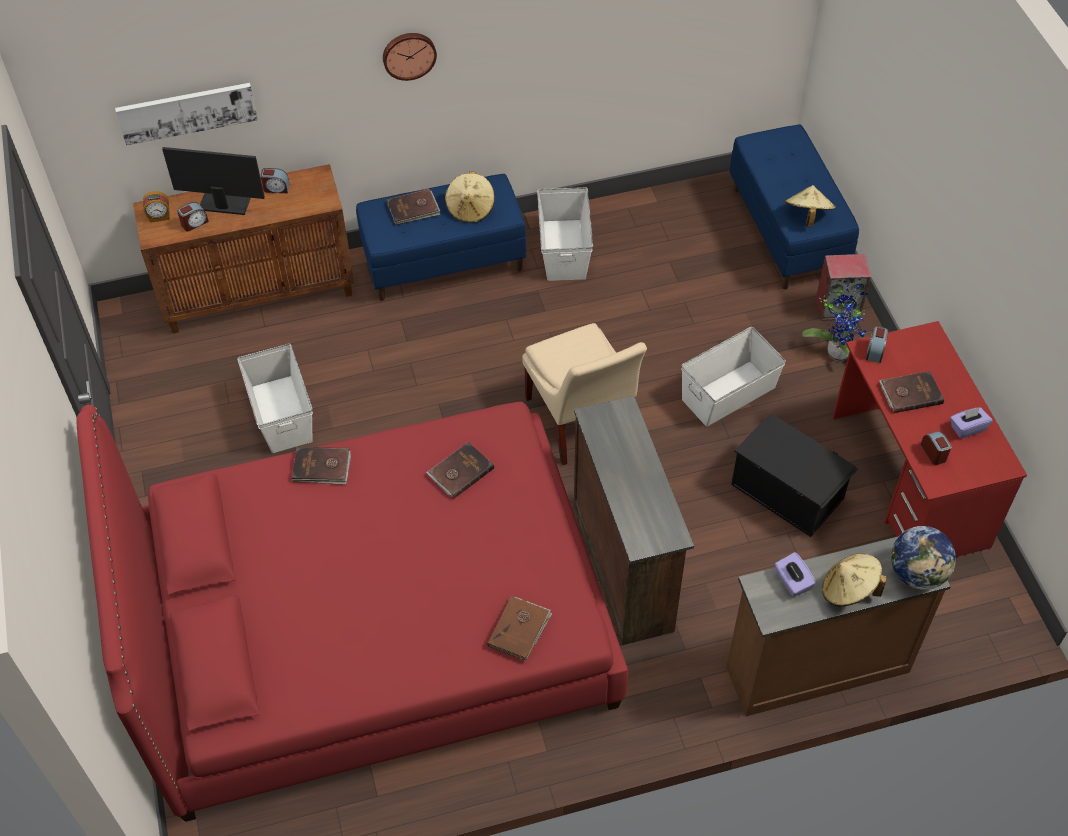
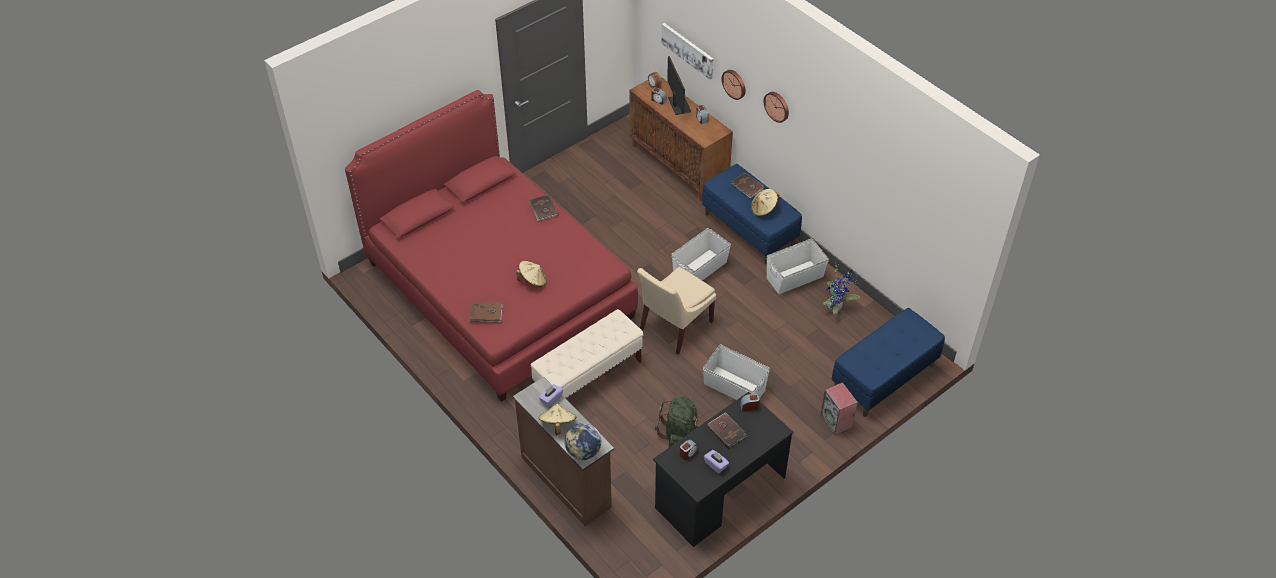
camera: 65 degrees right, 5 degrees down
white storage box [237,344,313,453] -> white storage box moved to [671,228,731,281]
brown book [426,442,494,499] -> none
brown dresser [574,396,694,645] -> beige bench [531,309,643,398]
black storage box [731,413,858,537] -> green backpack [655,396,701,447]
beige hat [785,185,836,227] -> beige hat moved to [516,261,547,287]
potted plant [802,283,868,361] -> potted plant moved to [823,264,860,314]
red desk [832,321,1027,557] -> black desk [653,392,794,547]
none -> wall clock [721,70,745,100]

